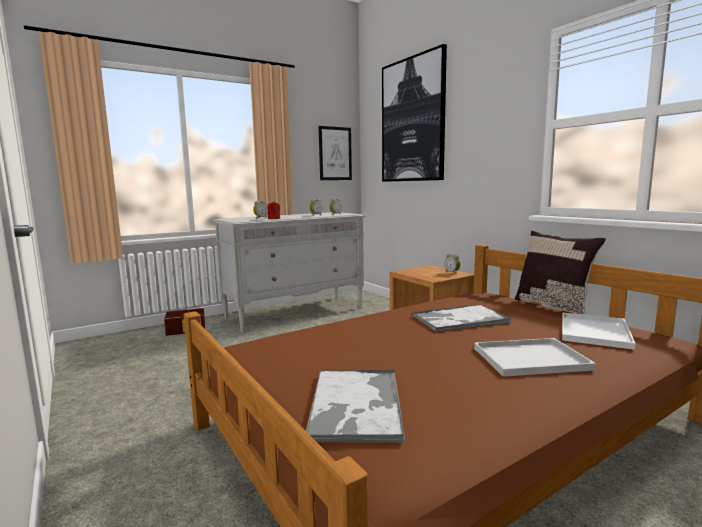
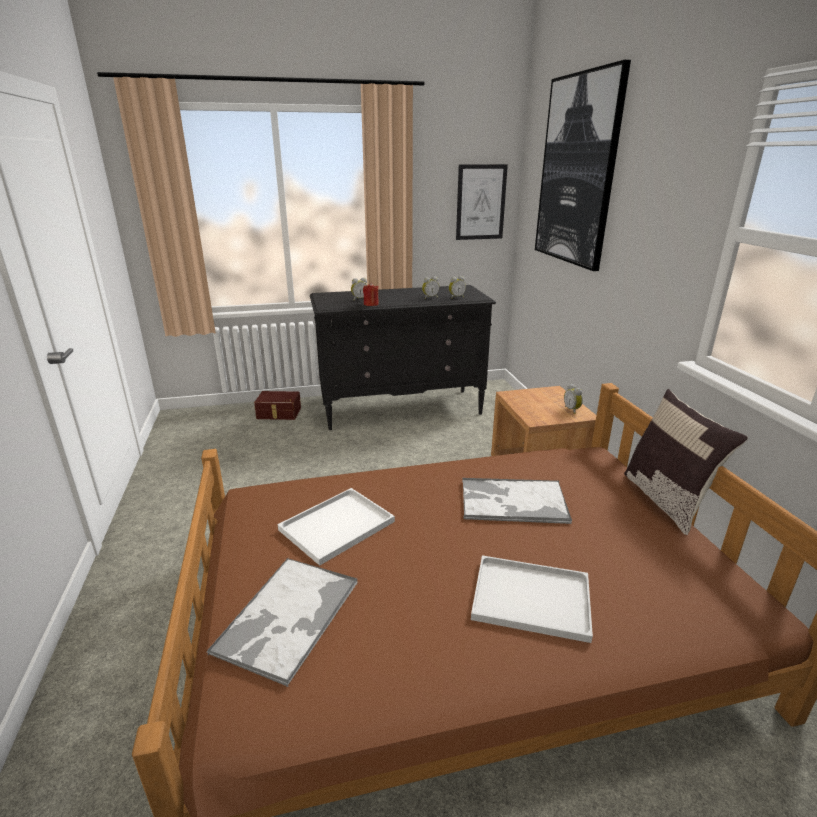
camera: 20 degrees right, 15 degrees up
white dresser [212,212,366,333] -> black dresser [310,285,496,430]
white tray [562,313,636,350] -> white tray moved to [278,488,395,566]

